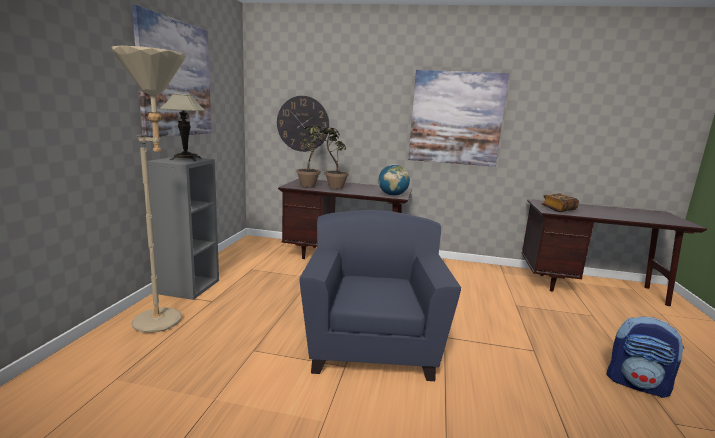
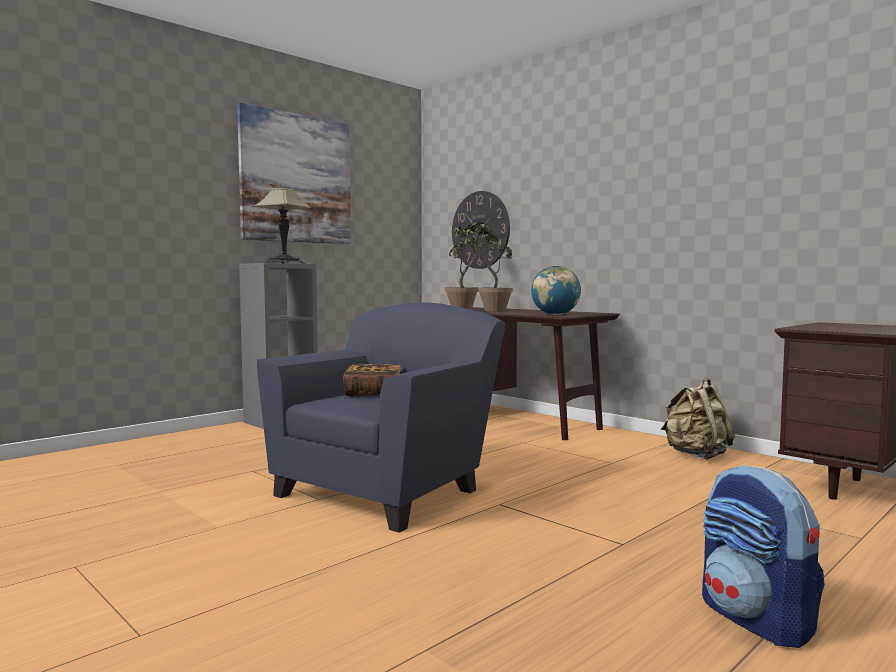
camera: 35 degrees right, 10 degrees down
beige floor lamp [112,46,186,333] -> none
picture [408,70,509,167] -> none
book [541,193,579,212] -> book moved to [343,364,402,397]
none -> beige backpack [661,378,735,459]

